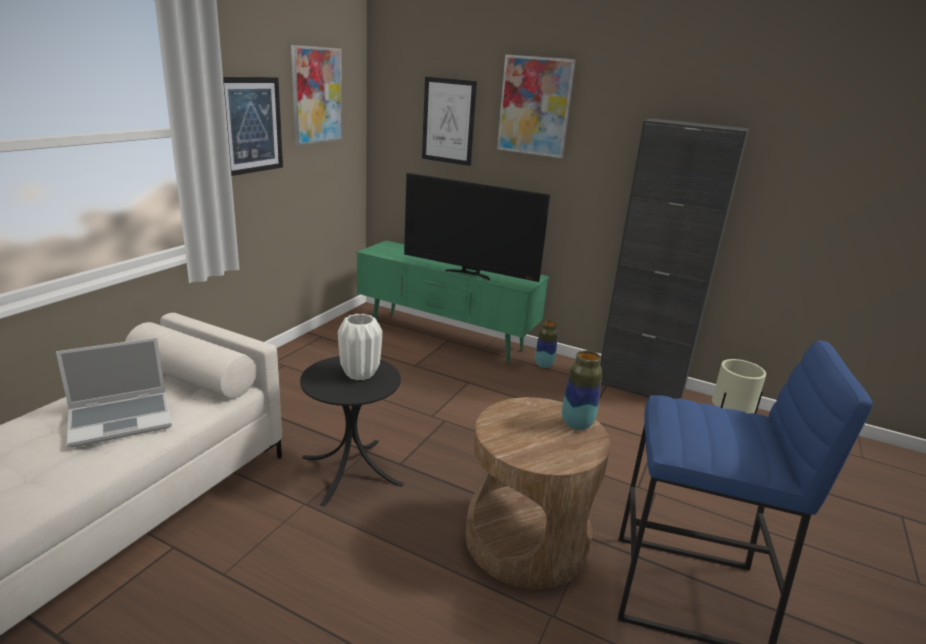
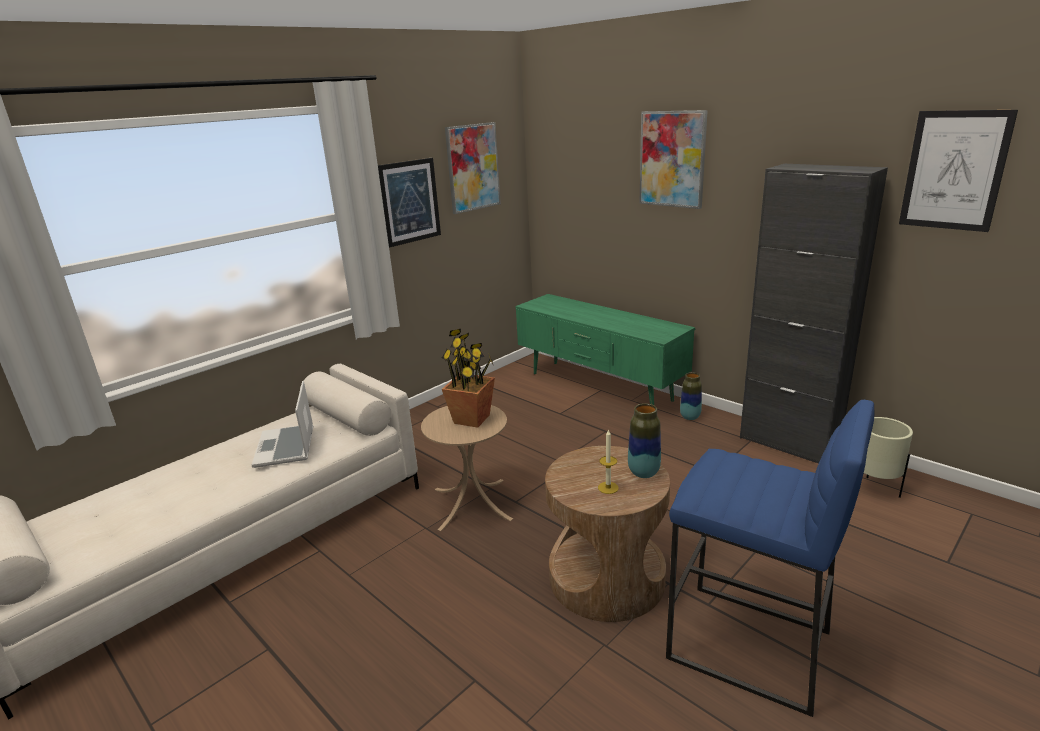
camera: 20 degrees right, 0 degrees up
laptop [56,338,172,448] -> laptop turned 90 degrees clockwise [252,381,313,468]
black side table [300,356,404,507] -> beige side table [421,405,513,531]
white vase [338,314,382,380] -> potted plant [442,329,495,428]
television [404,173,550,282] -> none
picture [422,77,477,166] -> picture moved to [899,110,1018,232]
none -> candle [598,429,619,494]

